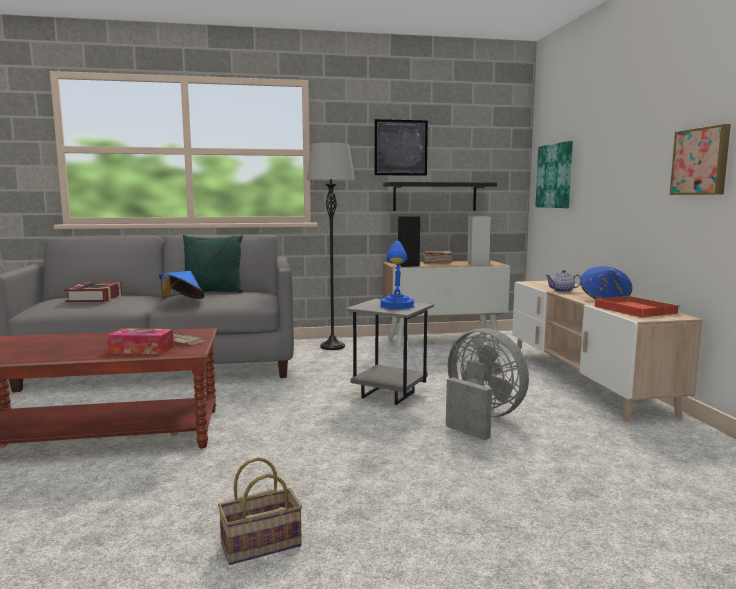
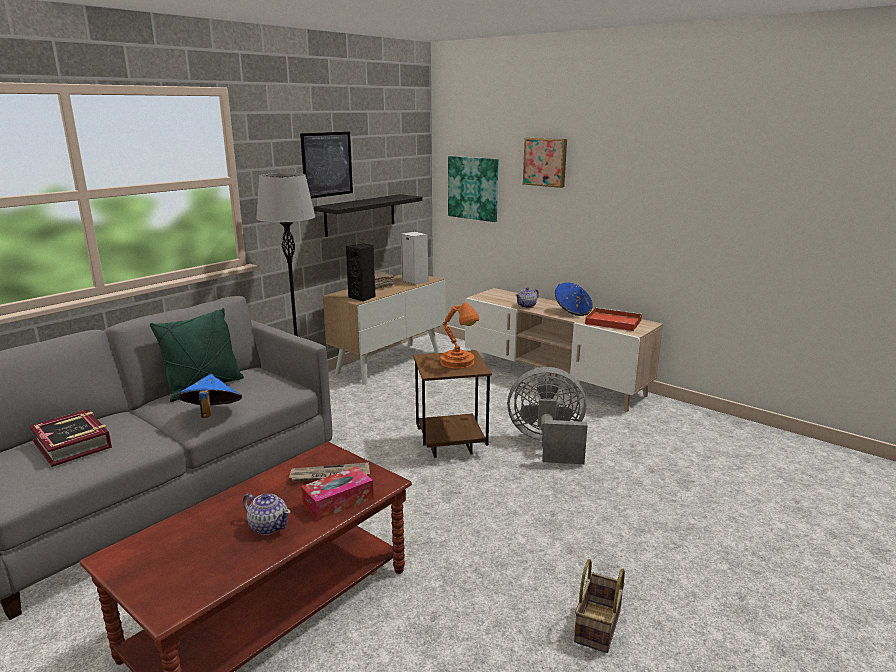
camera: 40 degrees left, 10 degrees up
grey side table [345,299,434,405] -> brown side table [413,351,492,458]
blue table lamp [380,241,415,309] -> orange table lamp [440,302,480,369]
picture [670,124,731,195] -> picture moved to [523,138,567,188]
none -> teapot [243,493,291,535]

